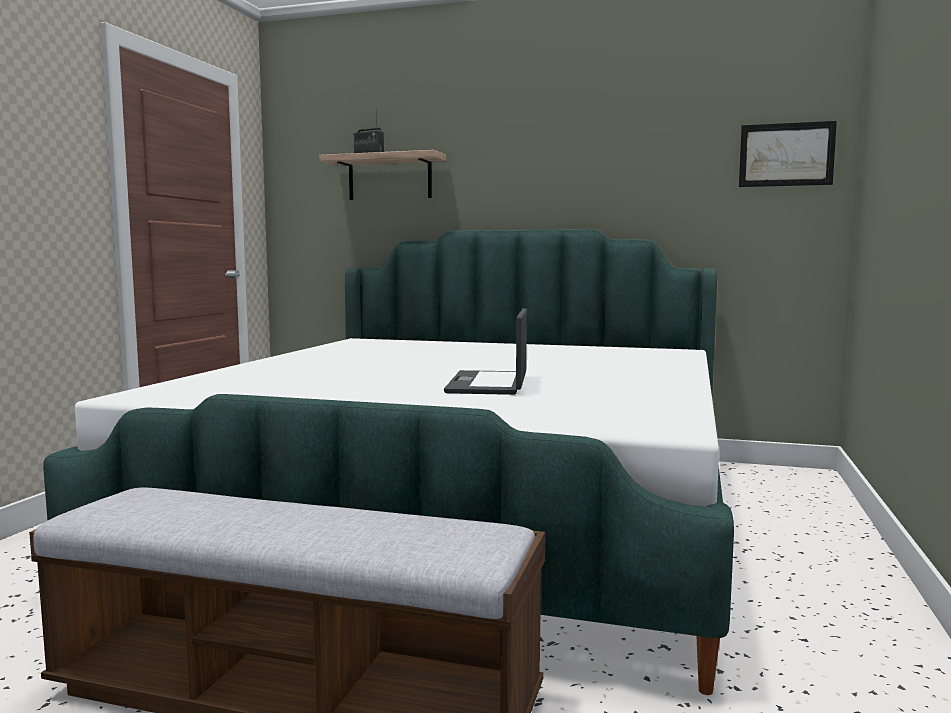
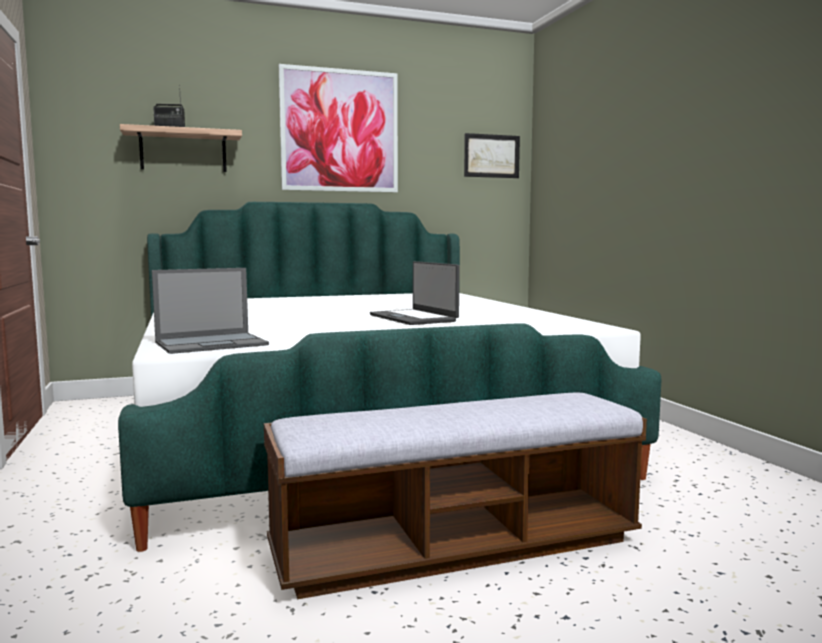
camera: 35 degrees left, 0 degrees up
none -> laptop [152,268,269,354]
none -> picture [279,64,398,192]

